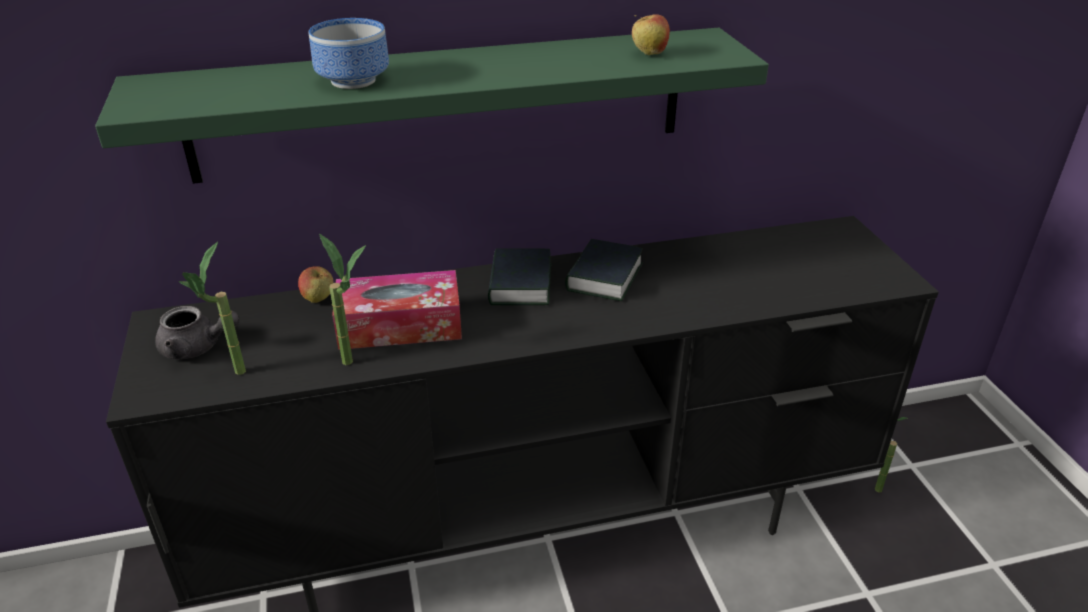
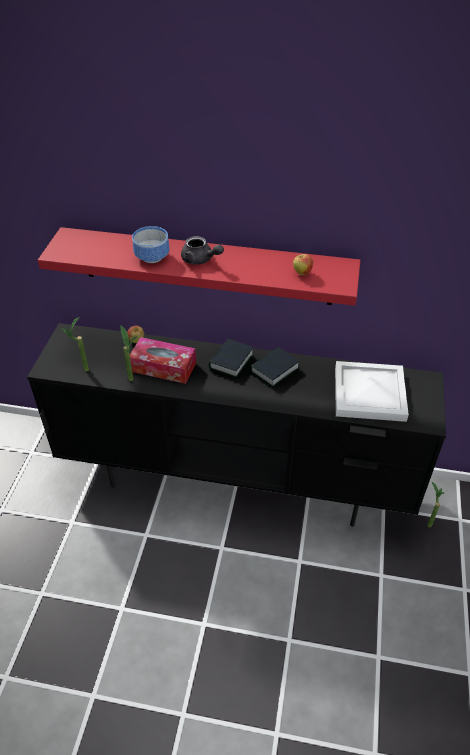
camera: 25 degrees right, 10 degrees up
green shelf [95,28,769,184] -> red shelf [38,227,360,306]
grey teapot [155,306,240,359] -> grey teapot moved to [181,236,224,265]
none -> white tray [335,361,409,422]

